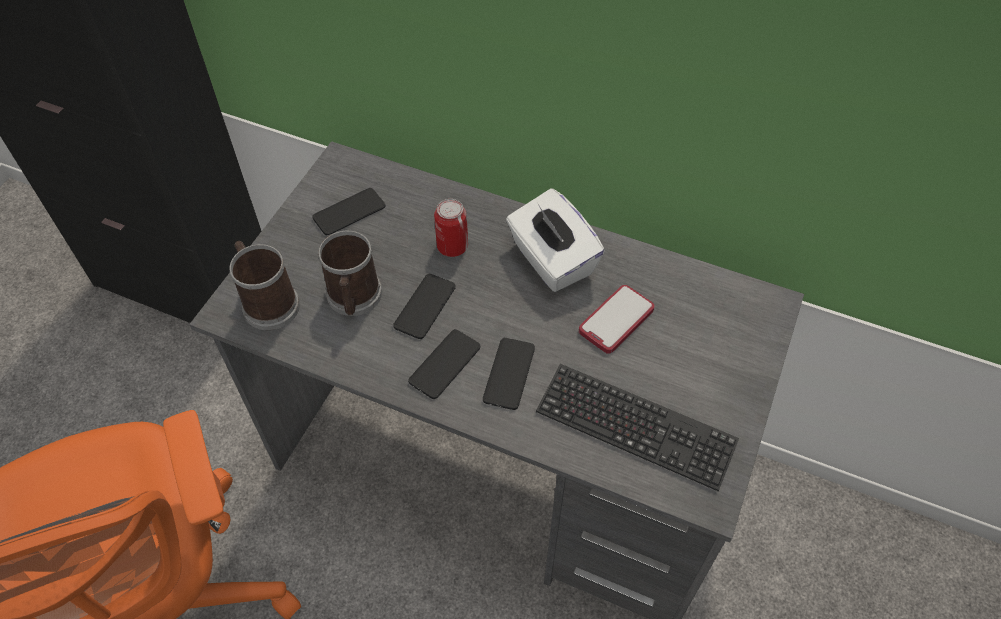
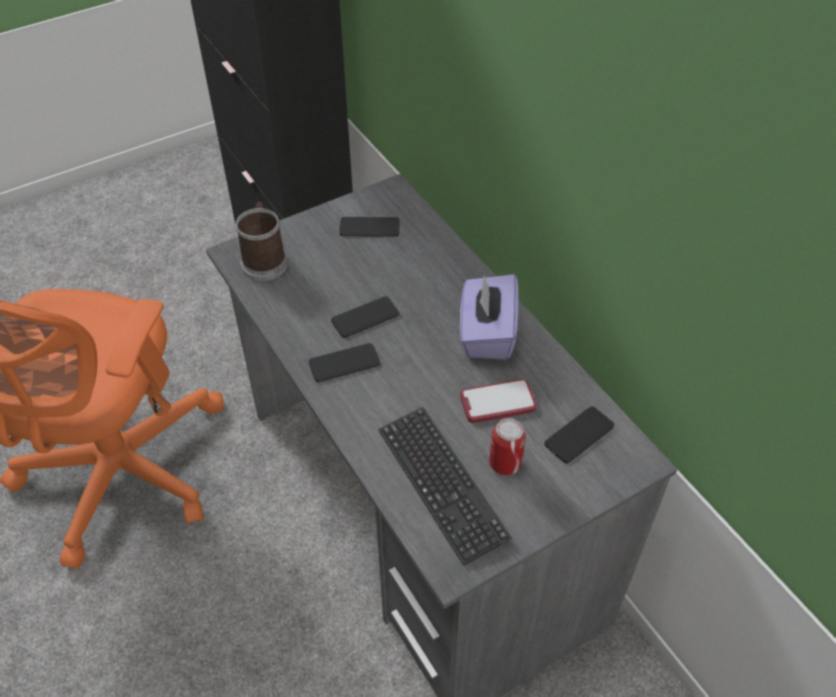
camera: 35 degrees right, 5 degrees down
mug [318,231,382,316] -> none
can [434,199,468,257] -> can moved to [489,418,526,475]
phone [483,338,535,410] -> phone moved to [544,406,614,463]
white tissue box [506,188,605,292] -> purple tissue box [460,274,519,360]

